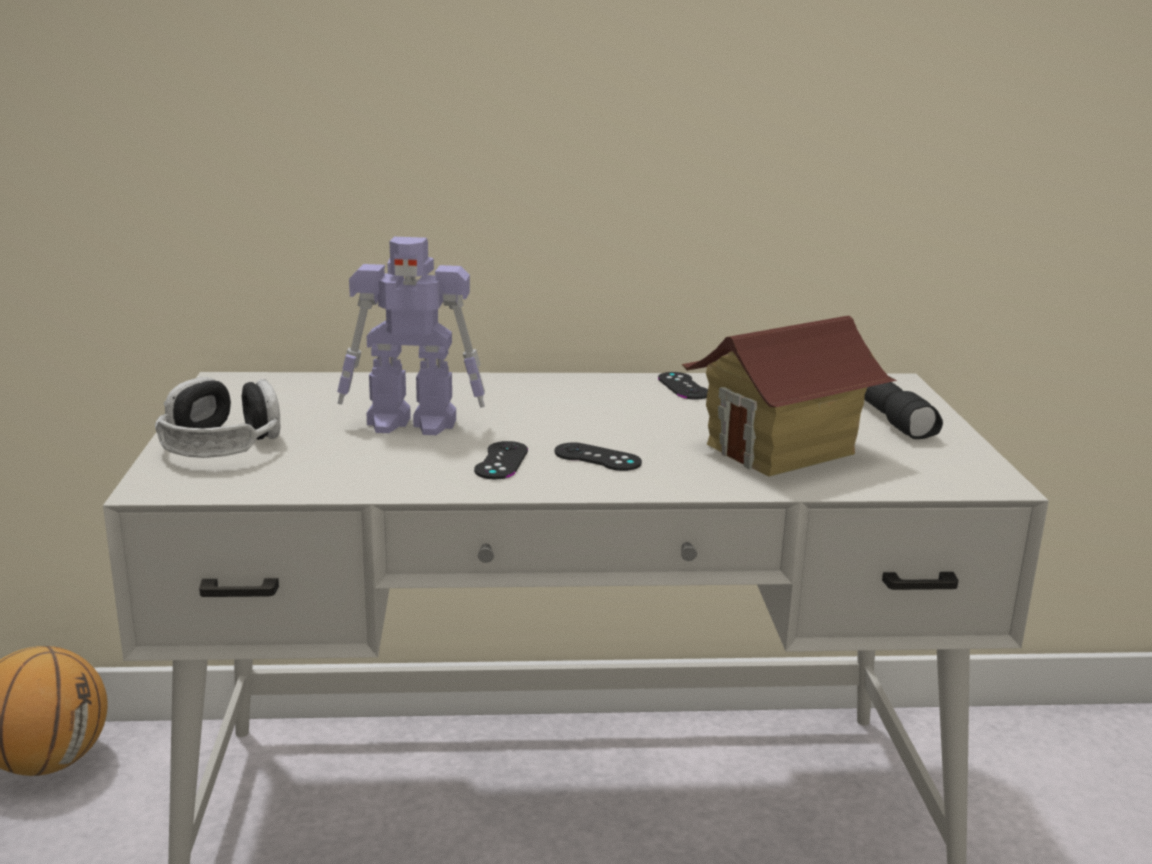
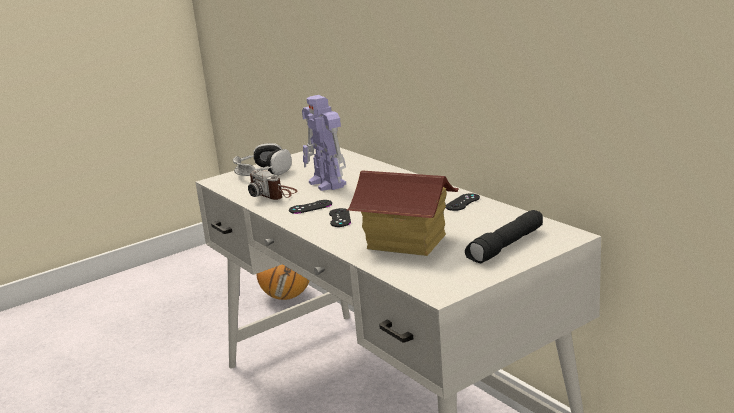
camera: 60 degrees right, 0 degrees up
none -> camera [248,170,298,200]

